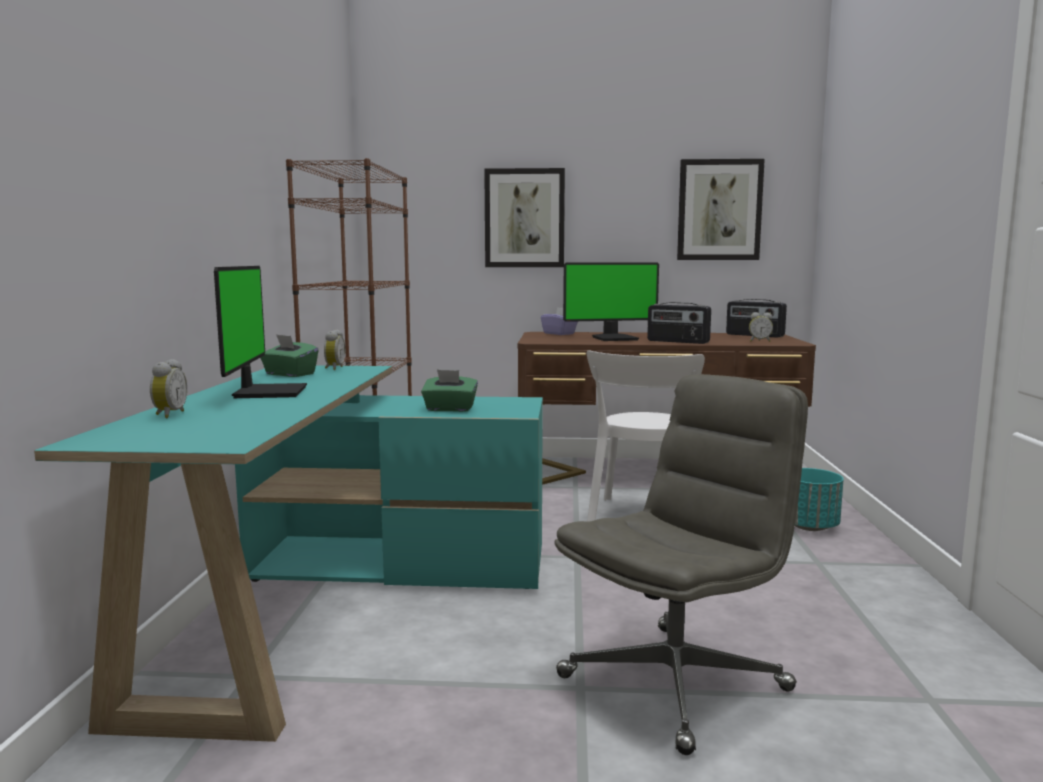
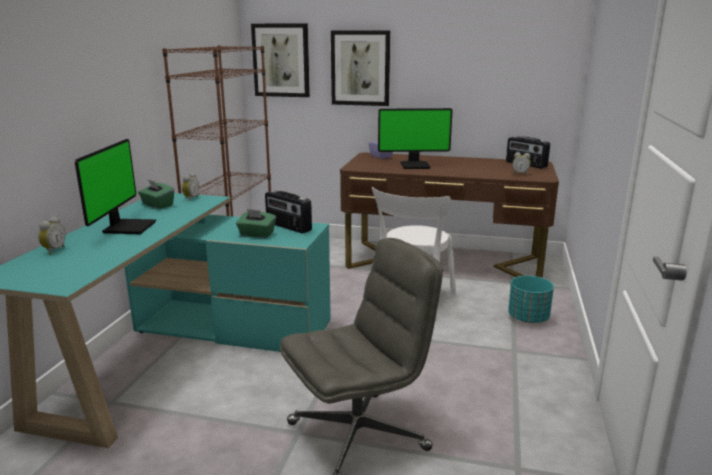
camera: 10 degrees right, 10 degrees up
radio [647,302,711,344] -> radio moved to [265,190,312,234]
picture [677,159,765,260] -> picture moved to [251,24,310,97]

